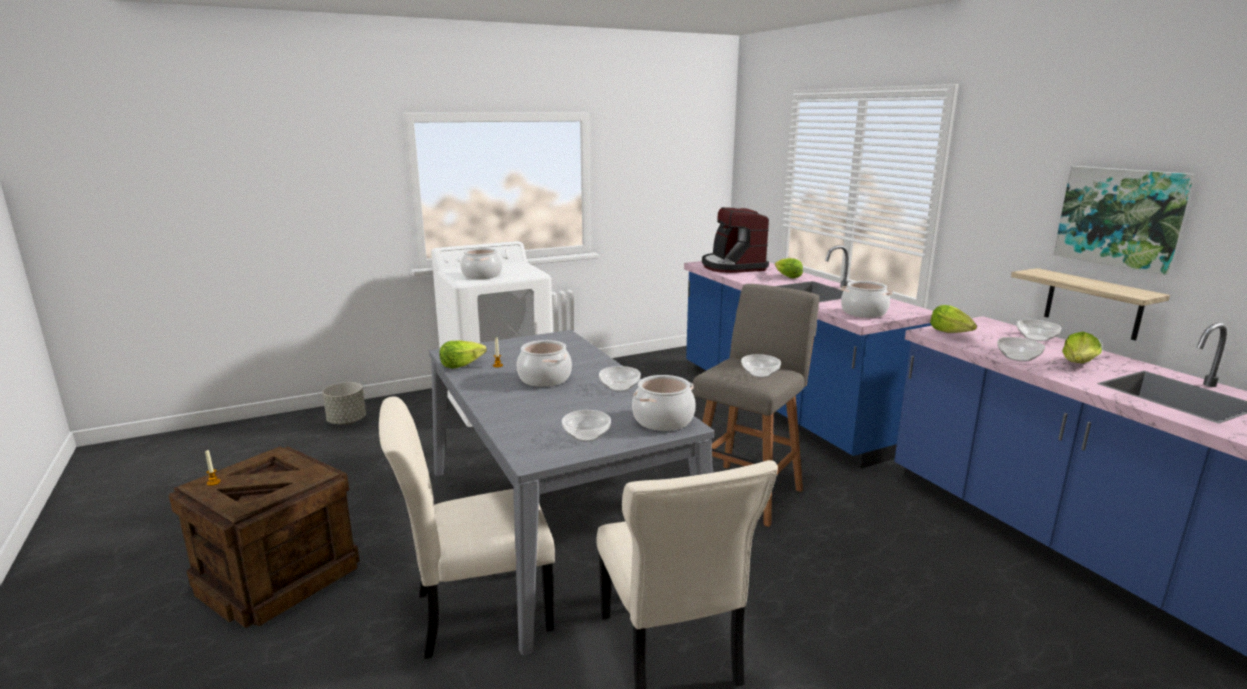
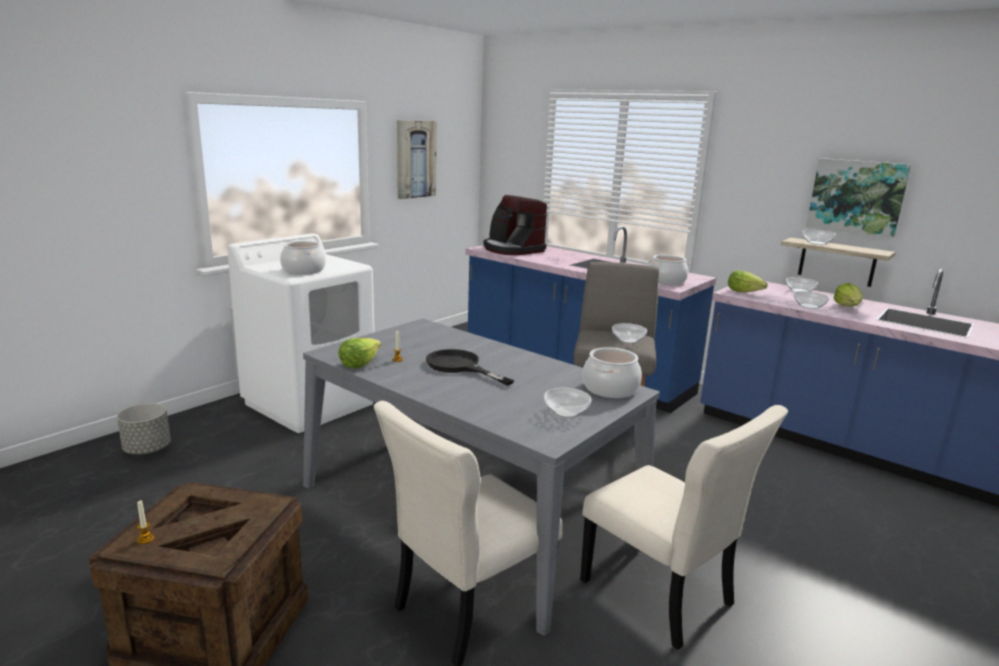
camera: 25 degrees left, 0 degrees up
cooking pot [517,340,572,387] -> black frying pan [426,349,514,385]
bowl [599,366,641,392] -> bowl moved to [803,230,836,245]
lettuce [775,258,803,278] -> none
none -> picture [397,120,436,199]

